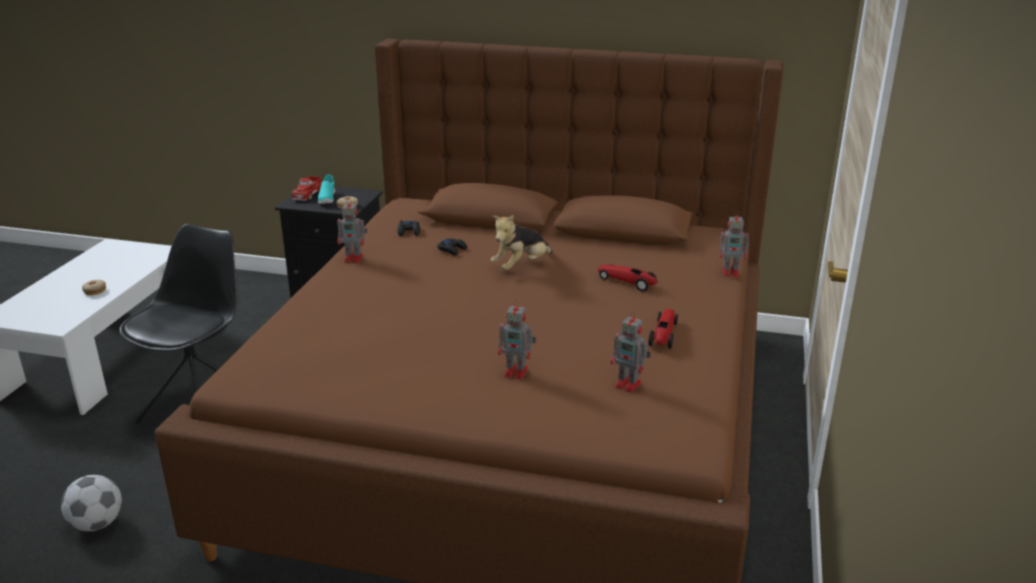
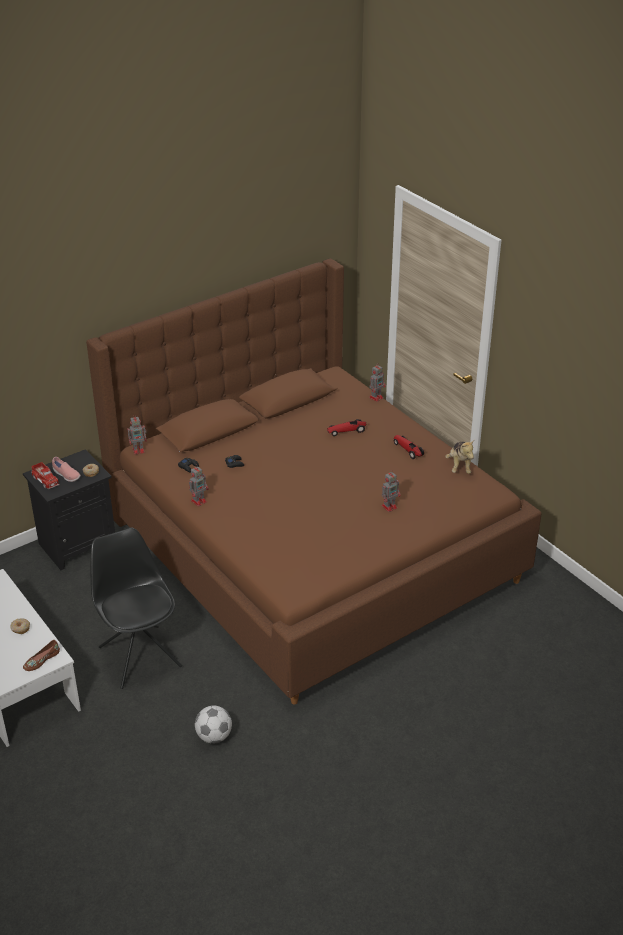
camera: 50 degrees left, 10 degrees up
turquoise shoe [318,175,335,204] -> pink shoe [52,457,81,482]
plush toy [491,215,553,270] -> plush toy moved to [445,440,474,474]
toy robot [611,312,651,393] -> toy robot moved to [127,416,147,455]
none -> brown shoe [23,640,60,671]

